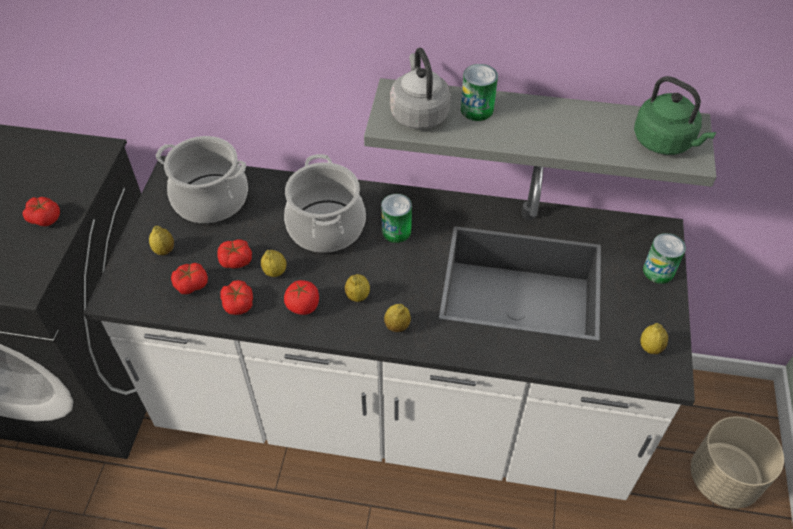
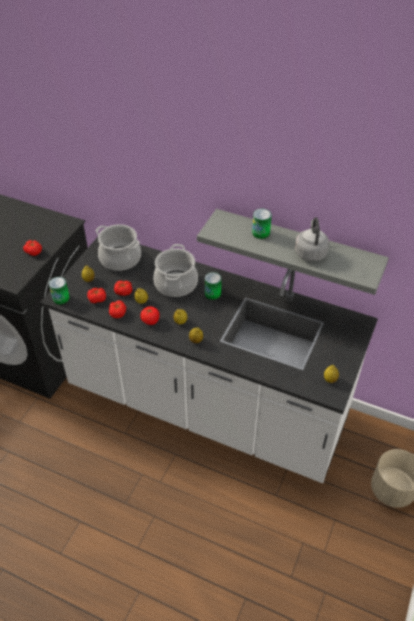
camera: 15 degrees right, 5 degrees down
grey kettle [390,48,451,129] -> grey kettle moved to [295,217,329,261]
green kettle [634,76,717,155] -> none
can [643,233,686,284] -> can moved to [49,277,70,305]

